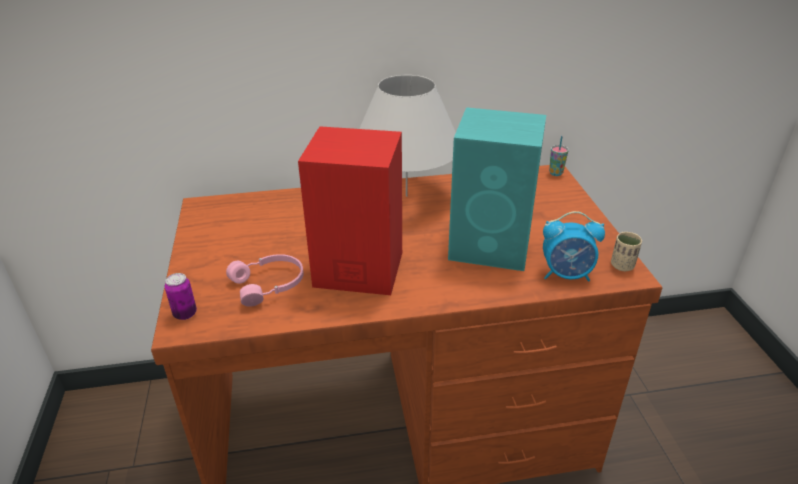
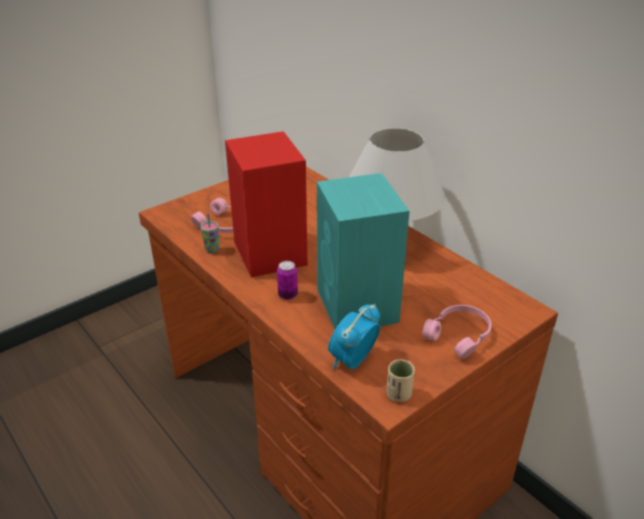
camera: 60 degrees right, 0 degrees up
can [165,273,197,320] -> can moved to [277,261,298,300]
alarm clock [543,211,605,282] -> alarm clock turned 60 degrees clockwise [328,304,380,370]
cup [549,136,569,176] -> cup moved to [201,213,219,253]
none -> pink headphones [423,305,492,359]

